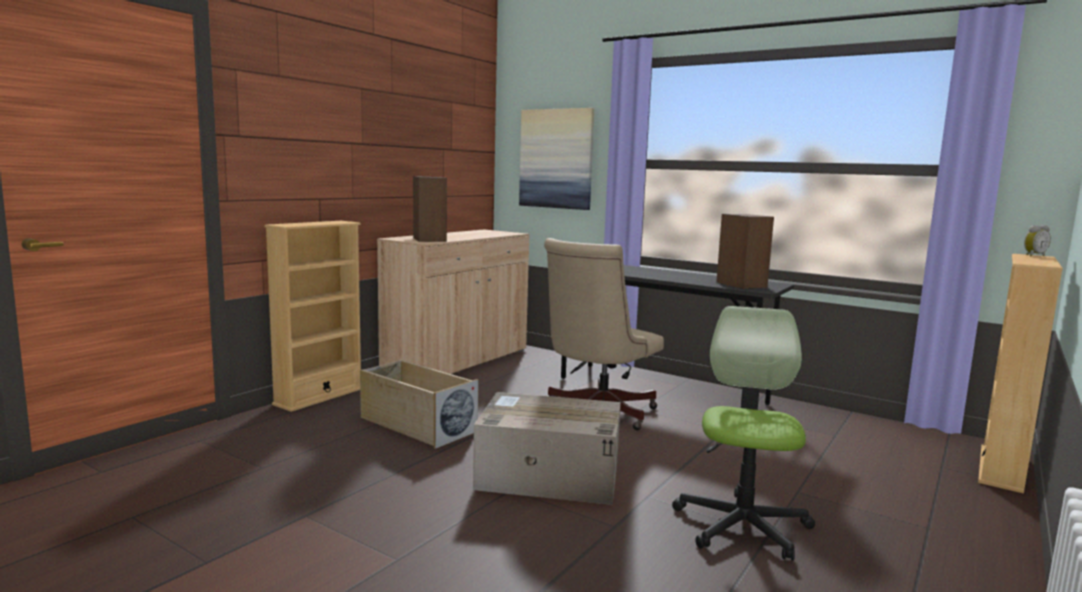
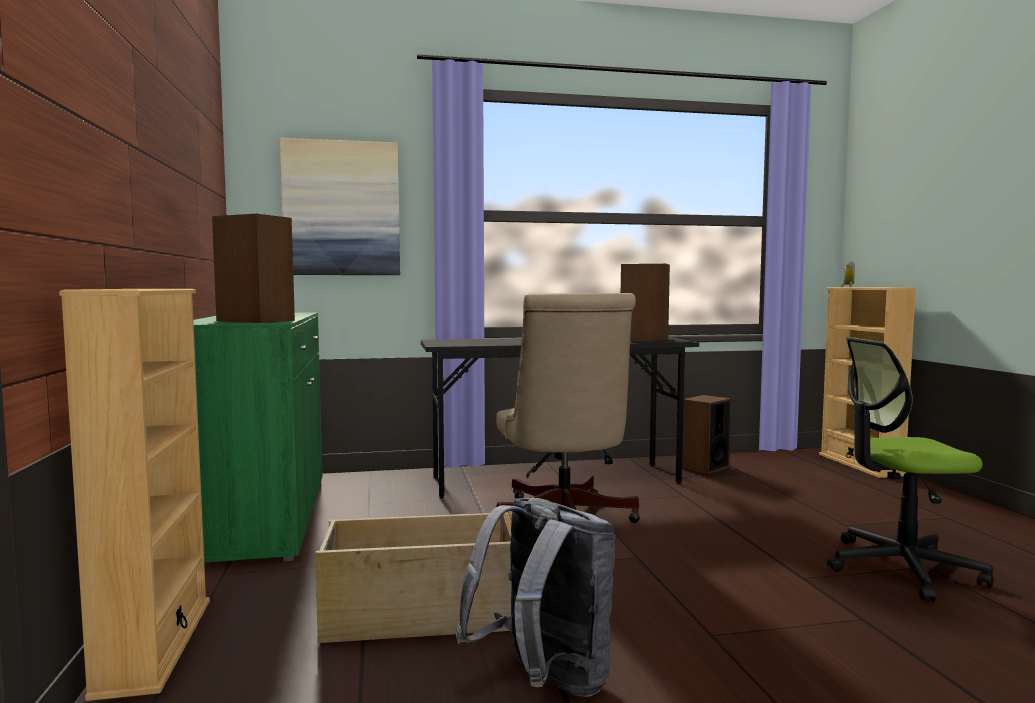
camera: 45 degrees left, 5 degrees down
beige cabinet [377,230,529,374] -> green cabinet [193,312,322,563]
cardboard box [473,392,621,505] -> none
office chair [672,306,815,561] -> office chair turned 60 degrees counterclockwise [827,337,994,601]
none -> grey backpack [455,498,616,697]
none -> speaker [682,395,731,474]

